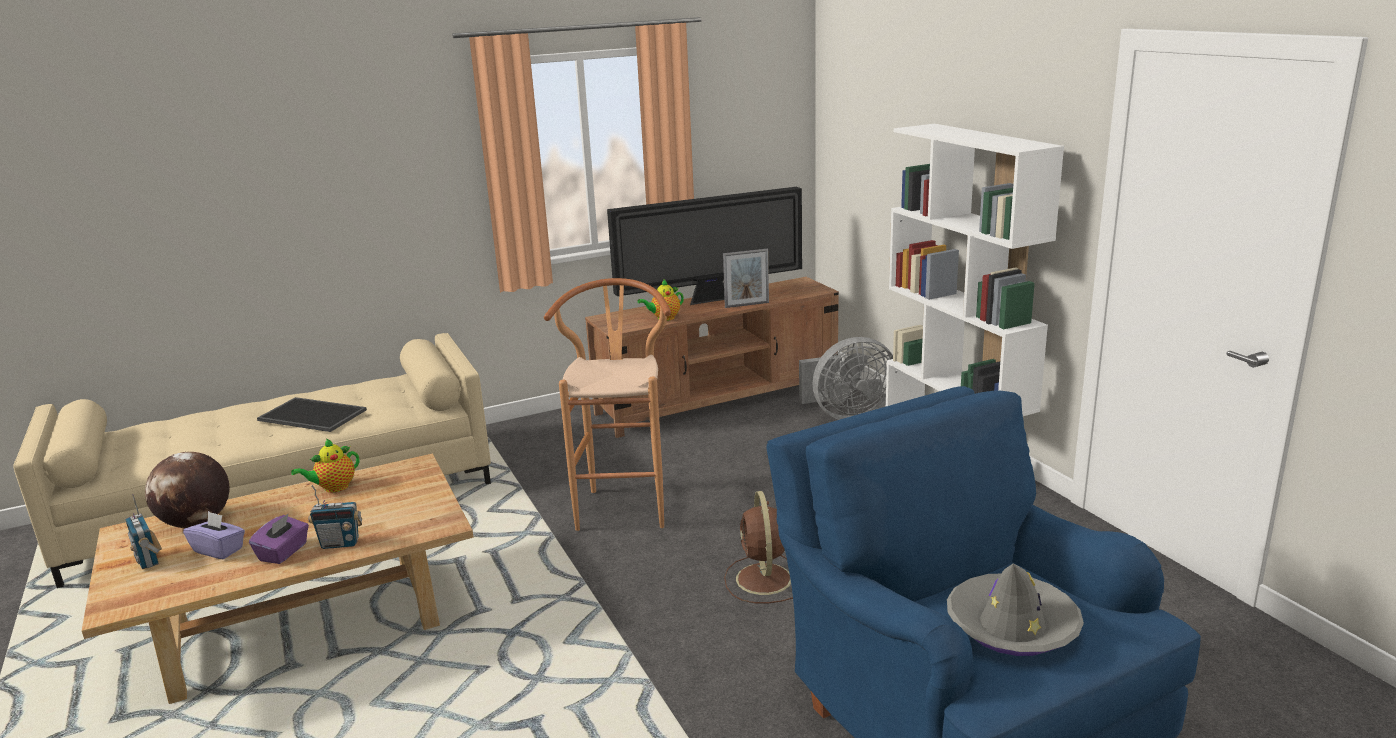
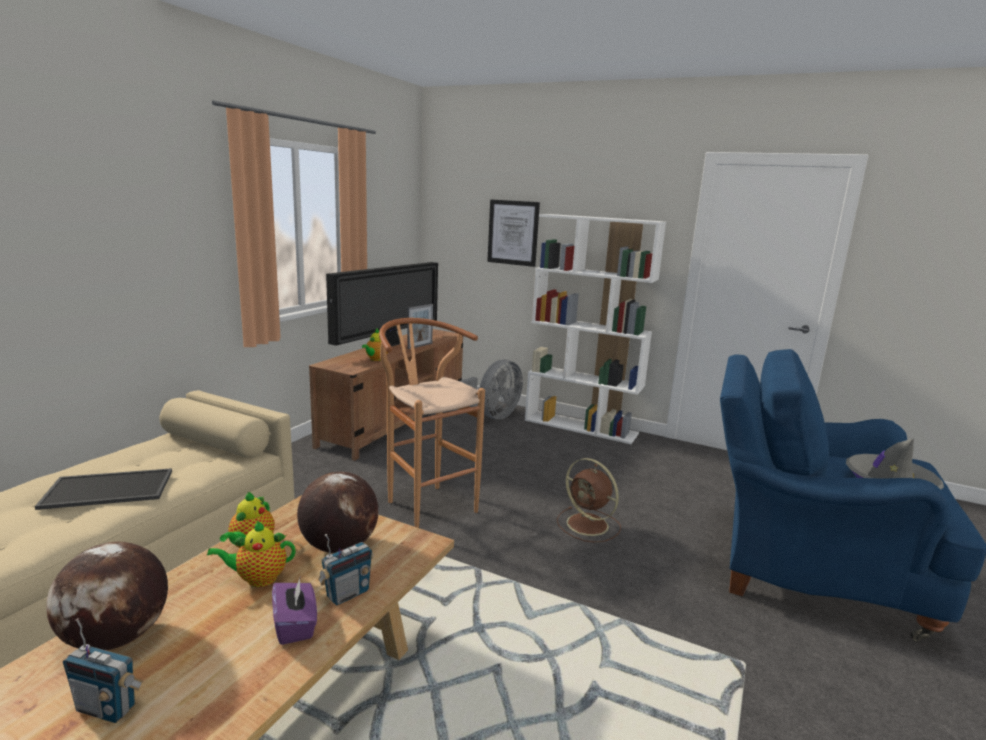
camera: 40 degrees left, 5 degrees down
purple tissue box [183,511,245,559] -> none
none -> teapot [207,520,296,587]
none -> globe [297,472,379,553]
none -> picture [487,199,540,267]

